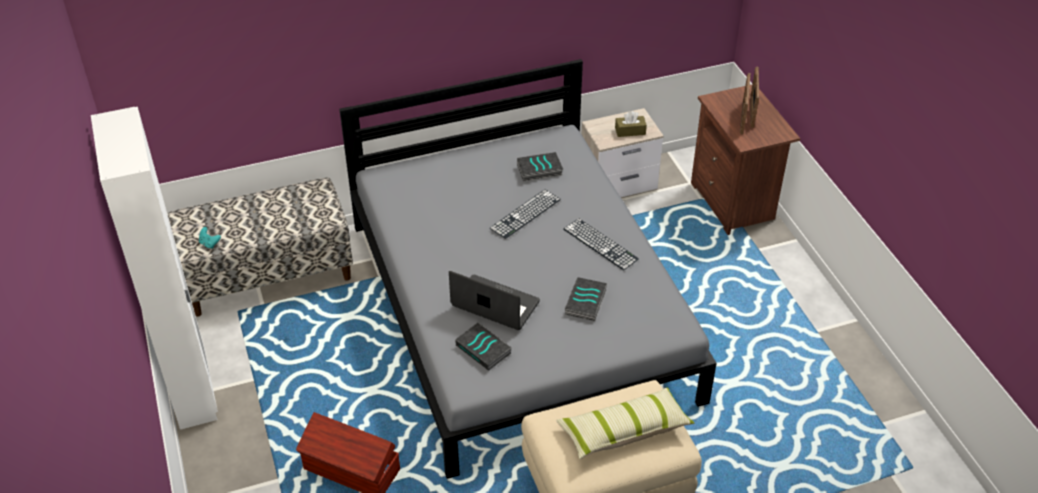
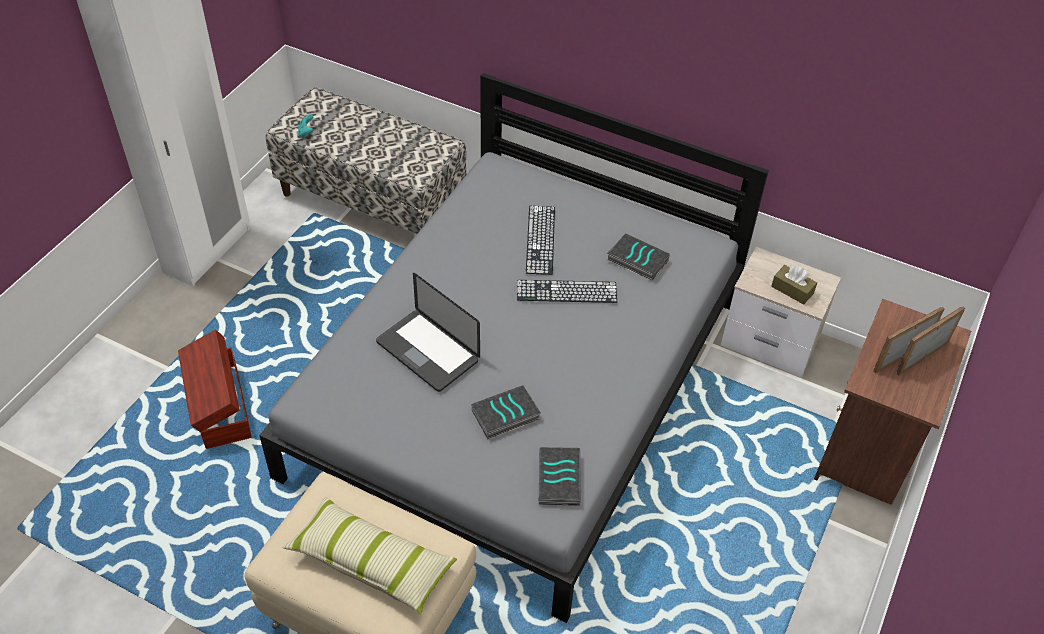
camera: 45 degrees right, 5 degrees up
laptop [449,271,540,330] -> laptop turned 150 degrees clockwise [376,273,480,392]
book [455,323,512,371] -> book moved to [539,447,581,506]
keyboard [563,218,639,270] -> keyboard moved to [526,206,555,275]

